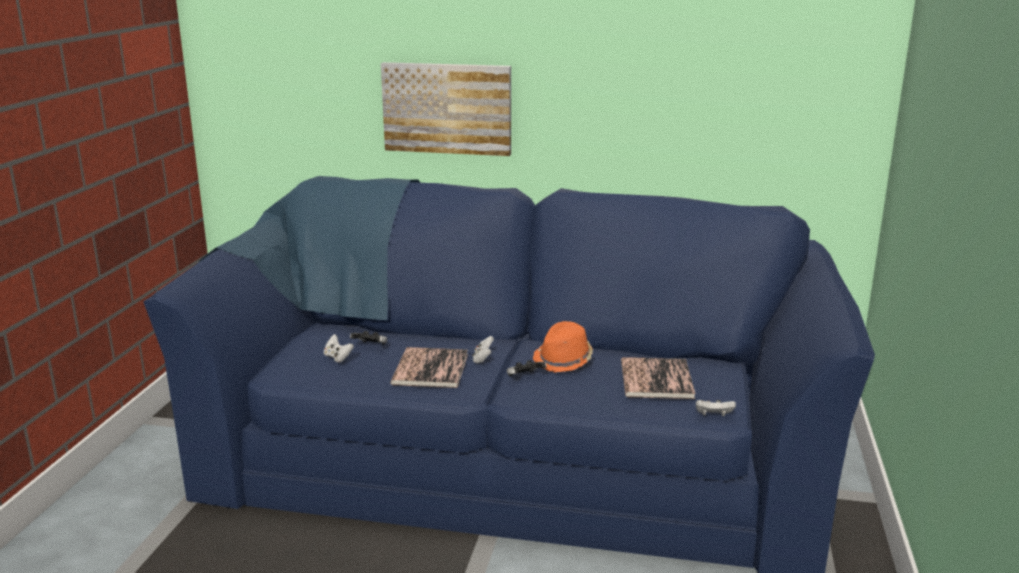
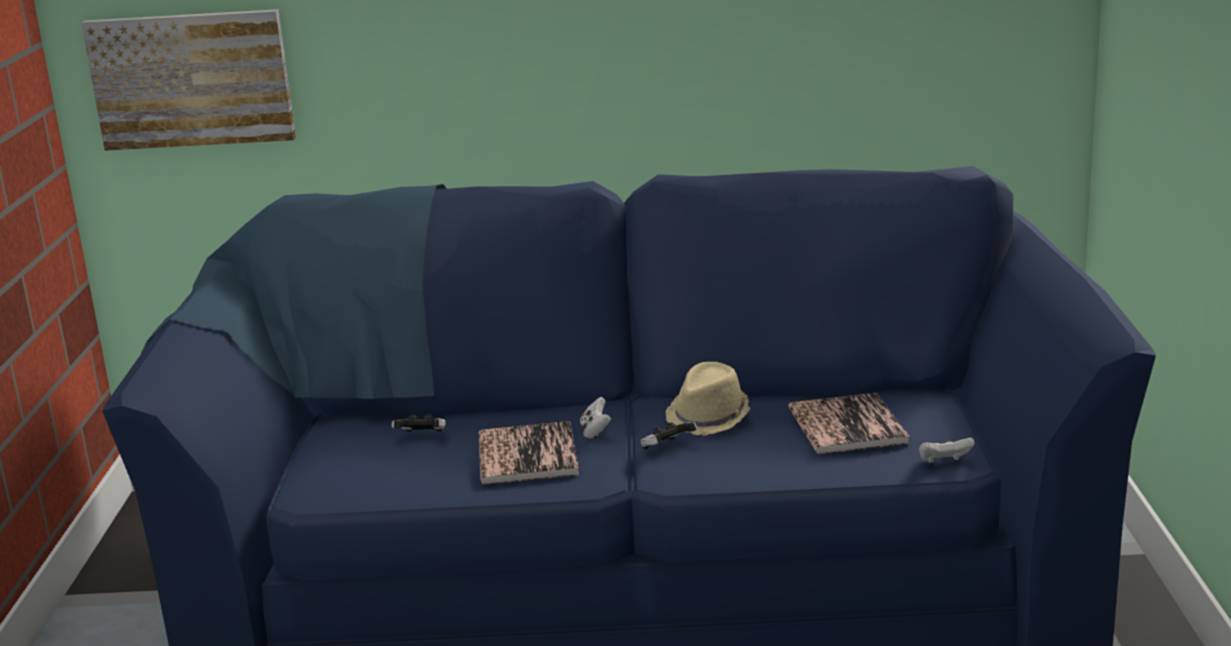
camera: 10 degrees left, 0 degrees up
white game controller [324,334,354,363] -> none
picture [381,62,511,156] -> picture moved to [81,9,296,151]
orange hat [533,321,593,373] -> beige hat [666,362,750,436]

